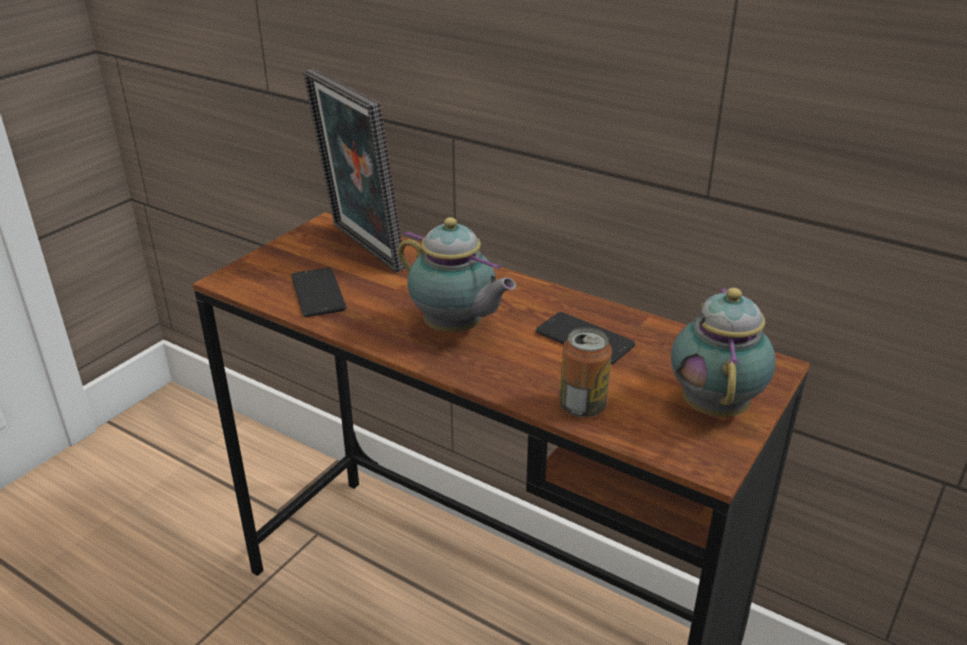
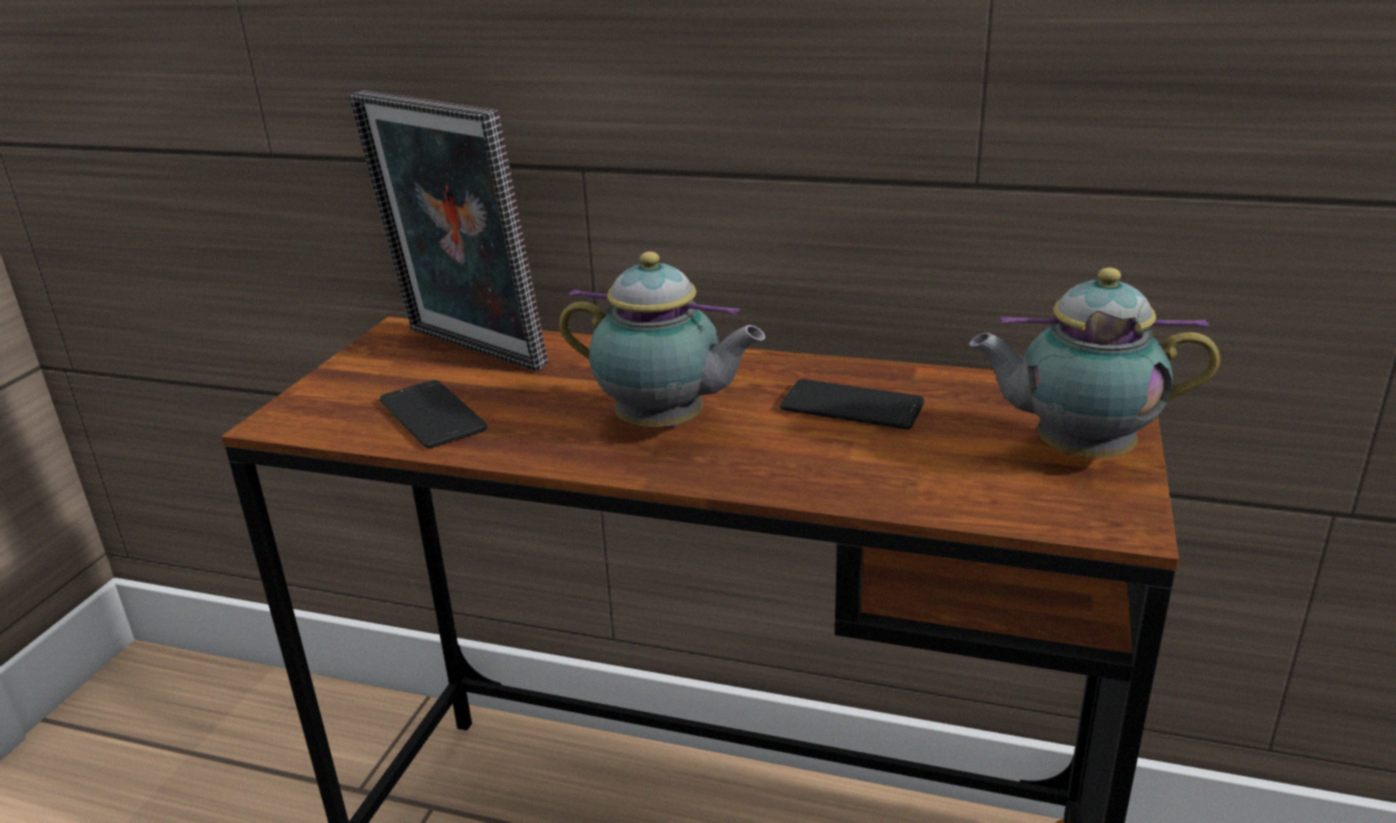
camera: 15 degrees left, 5 degrees down
can [559,328,612,417] -> none
teapot [671,288,776,417] -> teapot turned 75 degrees counterclockwise [969,267,1221,458]

